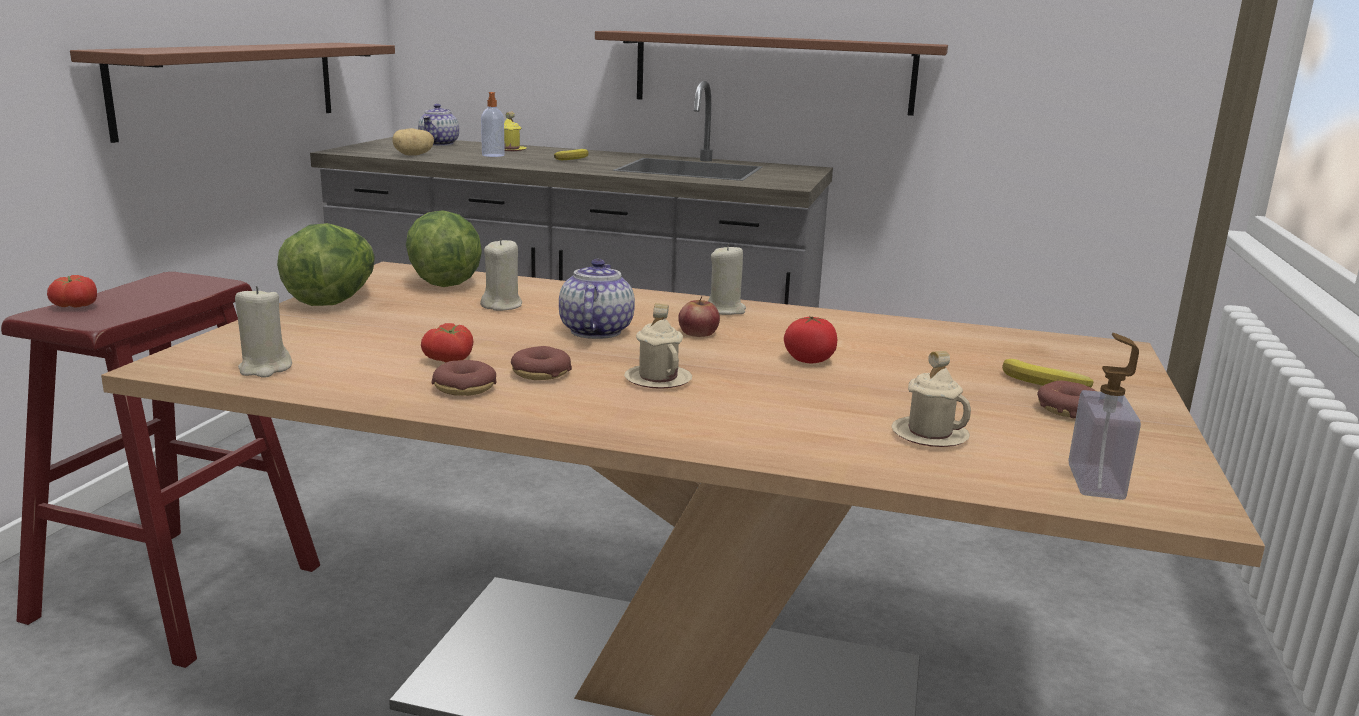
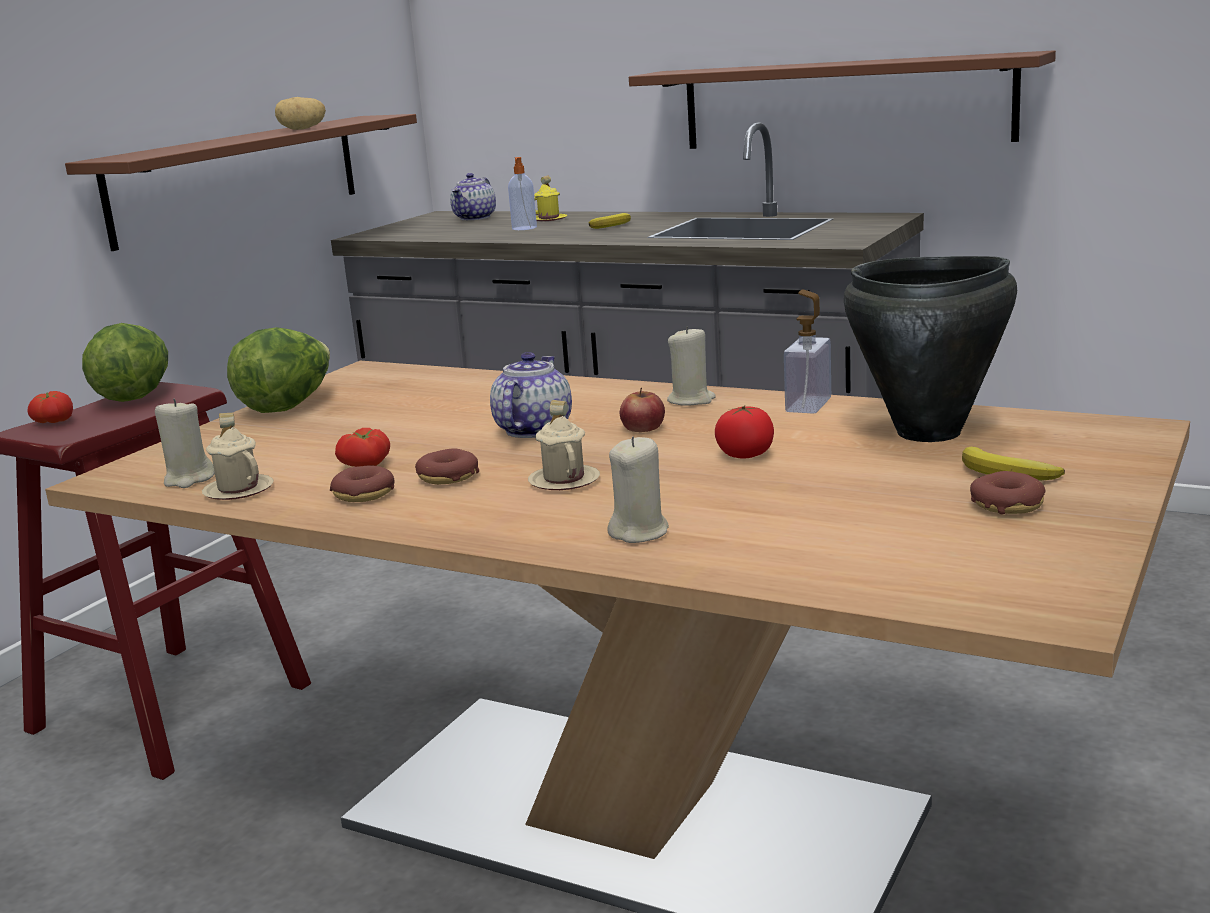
camera: 15 degrees right, 0 degrees up
potato [392,128,434,156] -> potato moved to [275,97,326,130]
lettuce [406,210,482,287] -> lettuce moved to [82,323,168,402]
beige candle [480,238,522,311] -> beige candle moved to [607,436,669,543]
beige mug [891,351,971,447] -> beige mug moved to [202,413,274,500]
soap dispenser [1068,333,1141,500] -> soap dispenser moved to [784,289,831,414]
none -> black cooking pot [844,256,1017,442]

